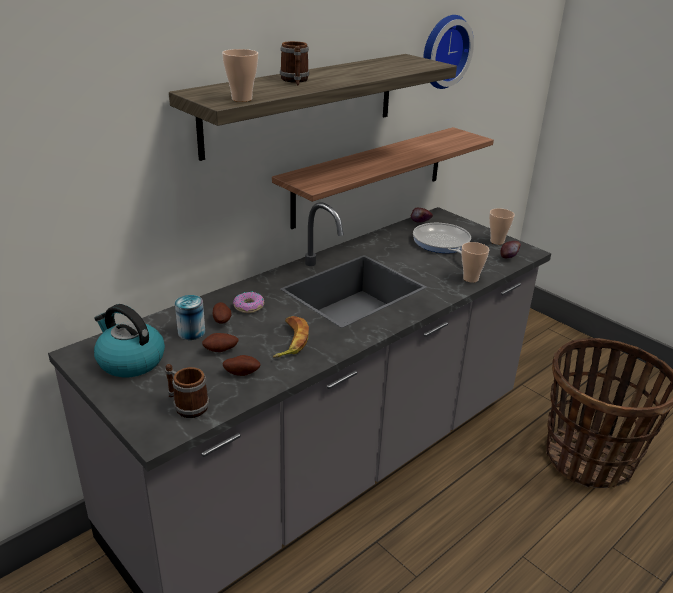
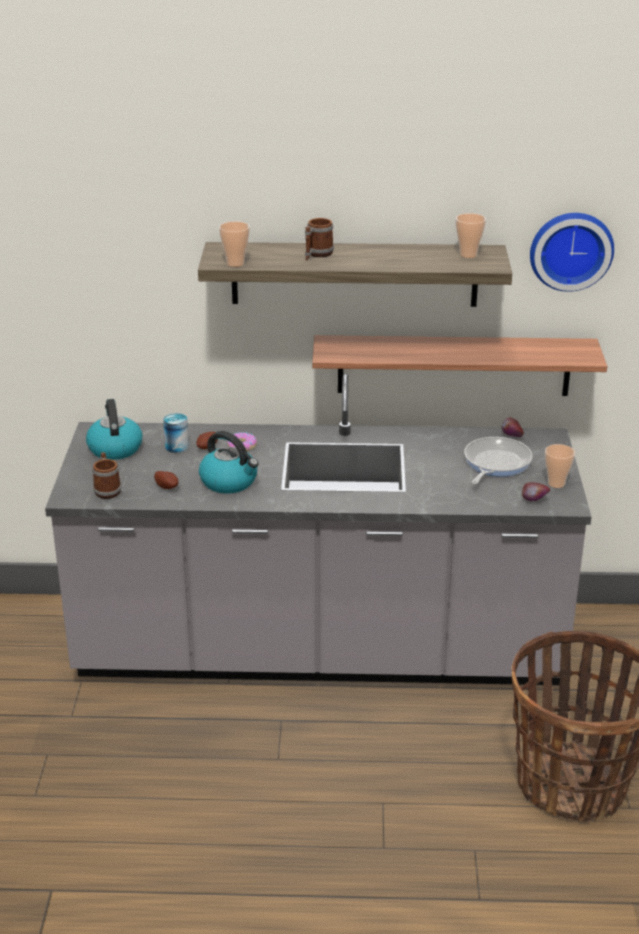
camera: 45 degrees right, 0 degrees up
potato [202,333,238,352] -> none
banana [273,316,309,358] -> kettle [199,431,259,493]
cup [461,242,489,283] -> cup moved to [456,213,486,258]

